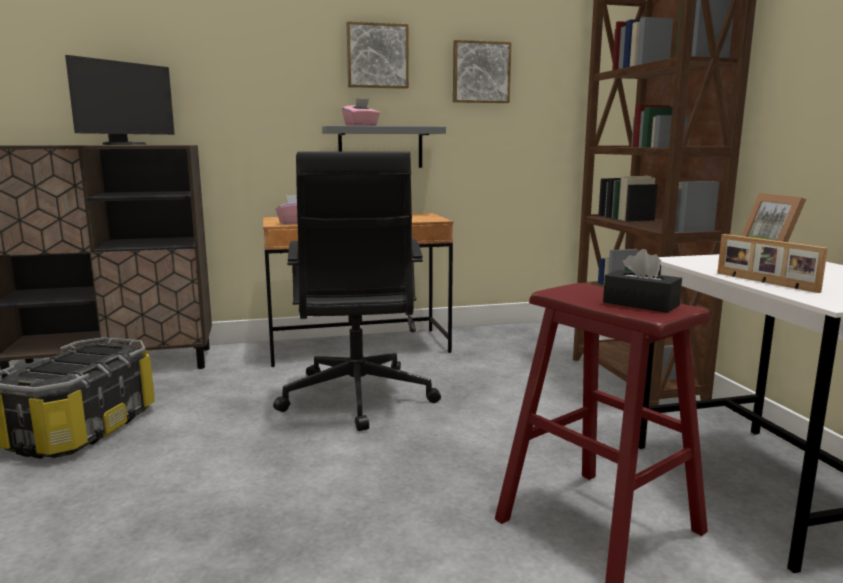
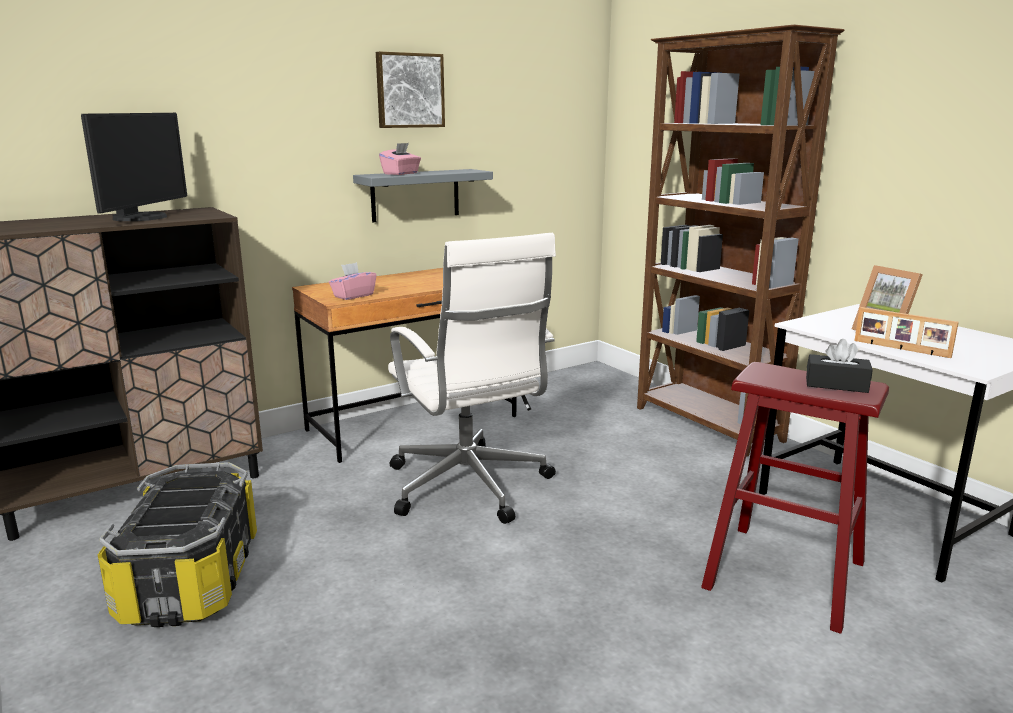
camera: 20 degrees left, 5 degrees up
black office chair [273,151,441,431] -> white office chair [388,233,556,524]
picture [453,40,511,103] -> none

